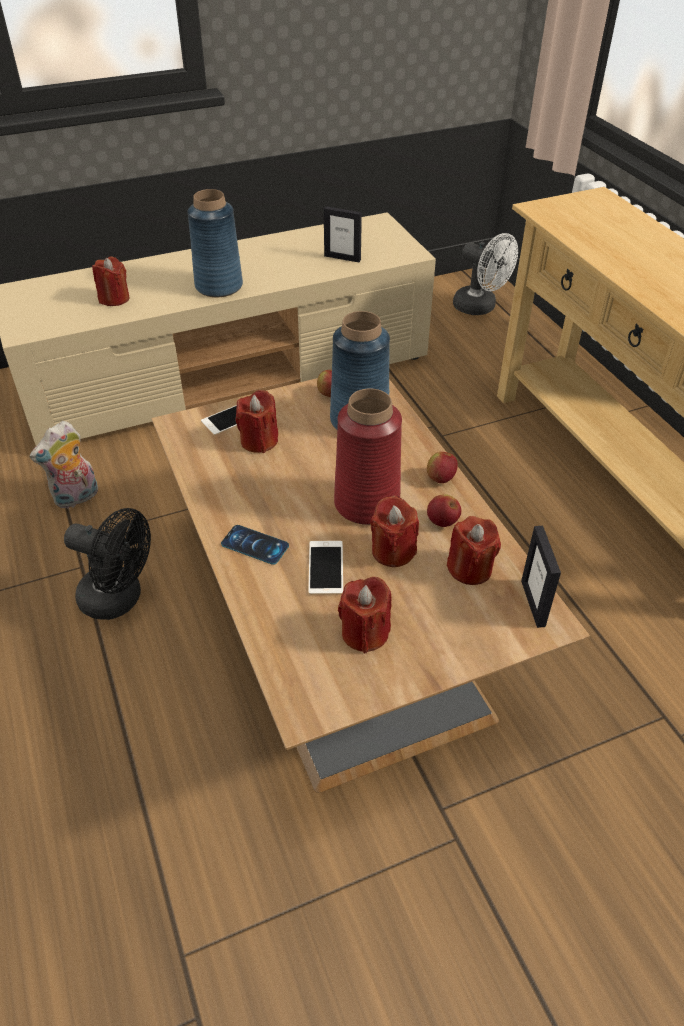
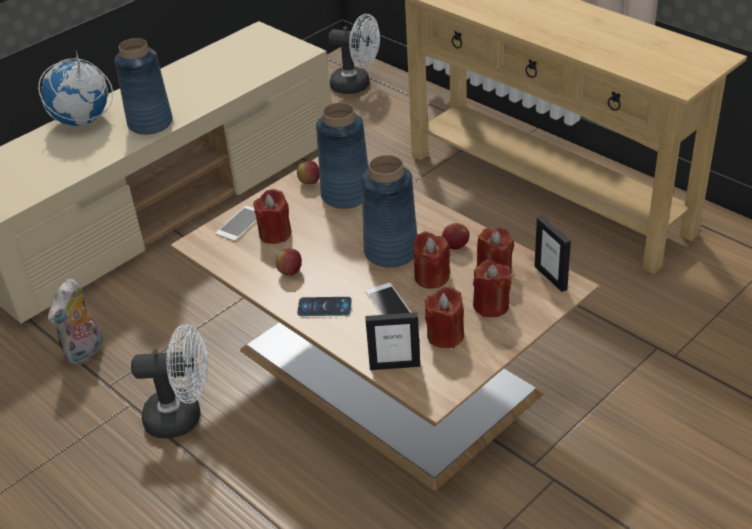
camera: 20 degrees left, 5 degrees down
black fan [64,508,151,620] -> white fan [131,324,208,439]
red candle [92,257,130,306] -> red candle moved to [473,260,512,317]
picture frame [324,206,362,262] -> picture frame moved to [365,312,420,370]
red vase [334,389,402,525] -> blue vase [361,155,417,268]
apple [427,452,458,483] -> apple moved to [276,249,302,276]
none -> globe [38,50,113,126]

